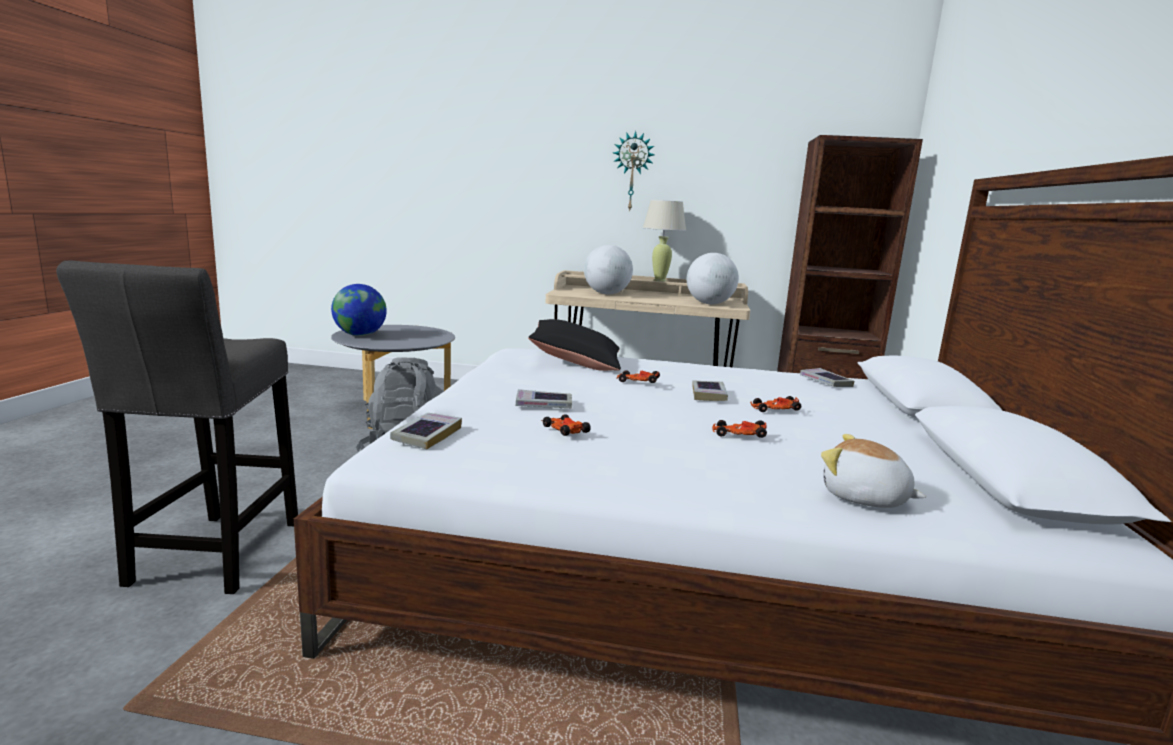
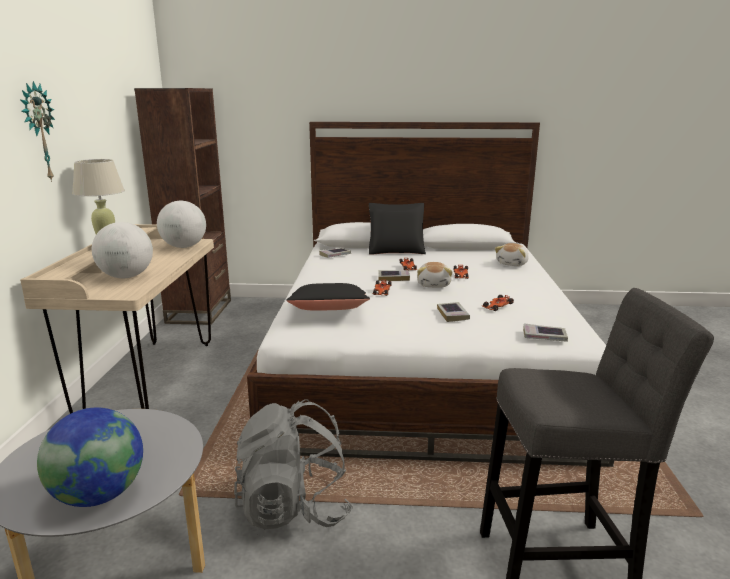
camera: 95 degrees left, 5 degrees up
none -> black pillow [369,203,426,255]
none -> plush toy [417,262,453,288]

